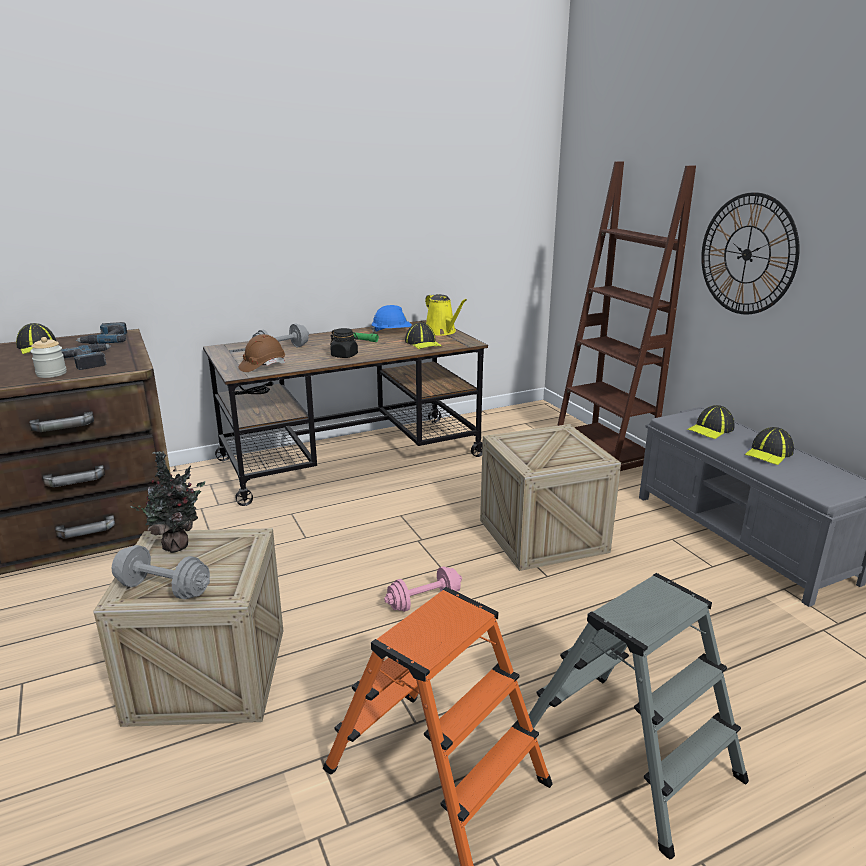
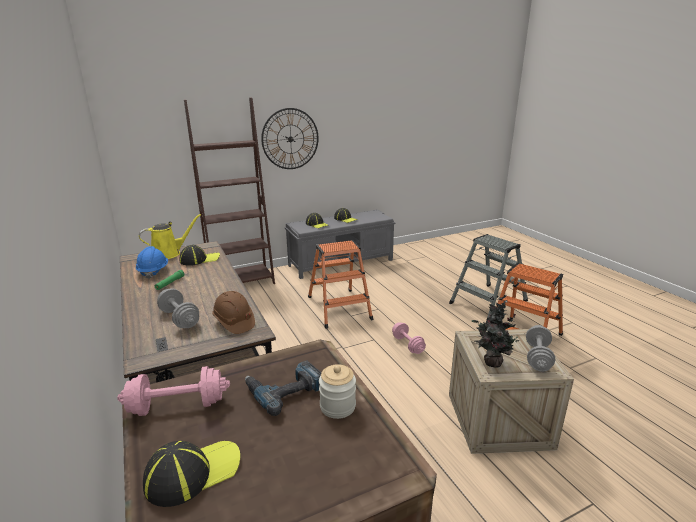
camera: 90 degrees left, 0 degrees up
power drill [76,322,127,344] -> pink dumbbell [117,366,230,416]
black jar [330,328,358,358] -> none
crate [480,424,621,571] -> orange step ladder [308,240,373,329]

